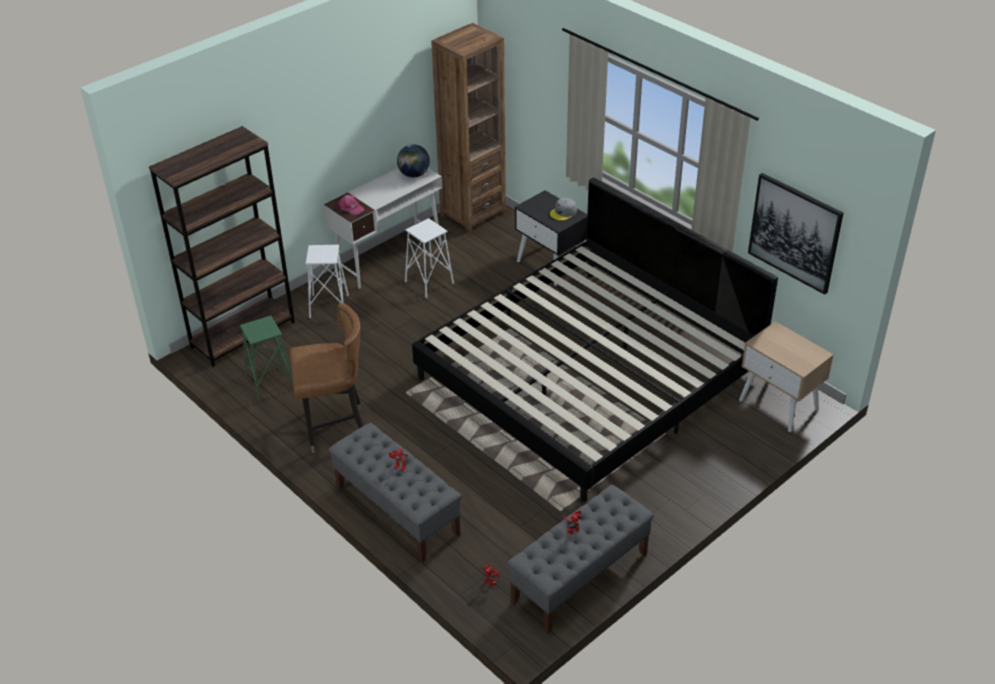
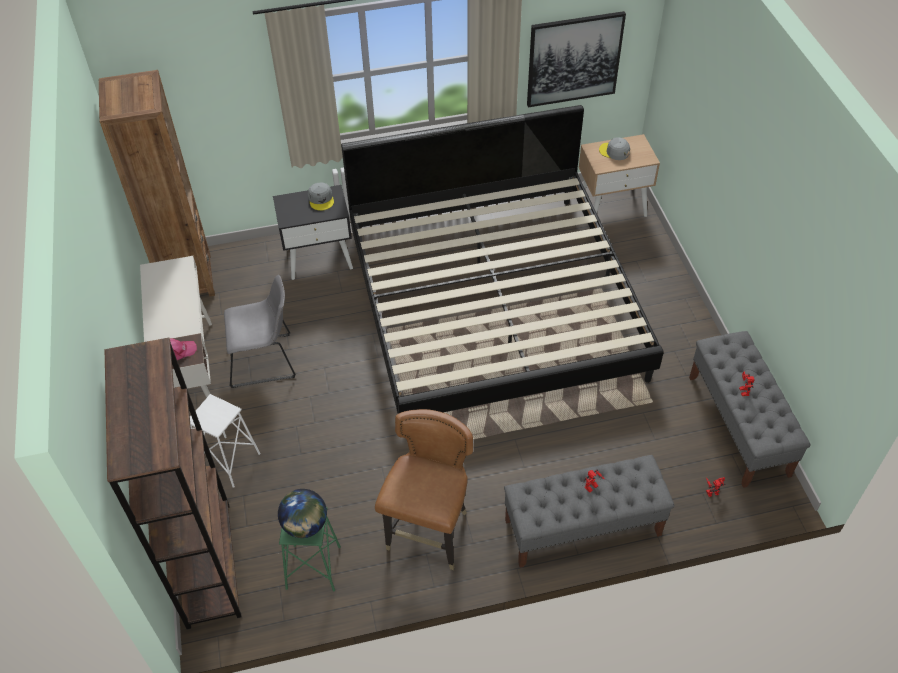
camera: 60 degrees left, 10 degrees up
globe [397,144,430,178] -> globe moved to [278,489,327,538]
white stool [405,218,454,298] -> grey chair [224,275,296,388]
none -> grey cap [599,137,630,160]

